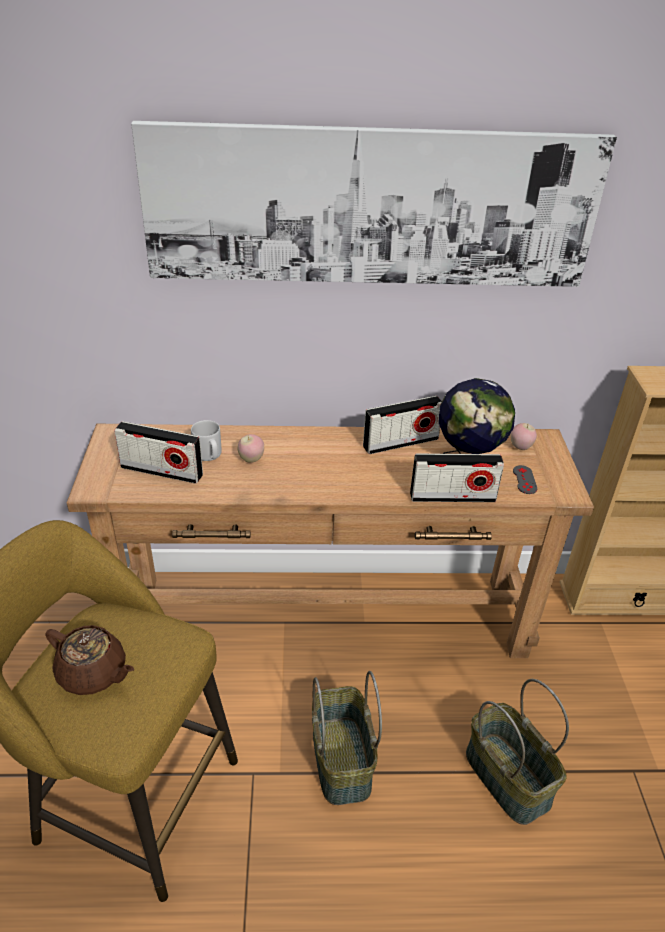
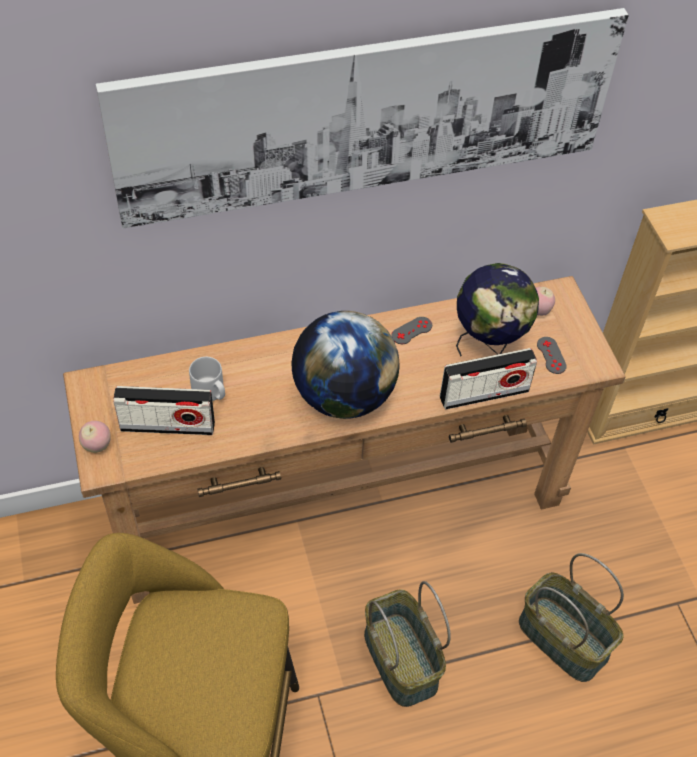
camera: 15 degrees left, 15 degrees up
brown teapot [45,625,134,695] -> none
apple [238,434,264,463] -> apple moved to [79,421,111,453]
radio [363,396,442,454] -> grey game controller [391,317,432,344]
none -> globe [291,311,400,419]

